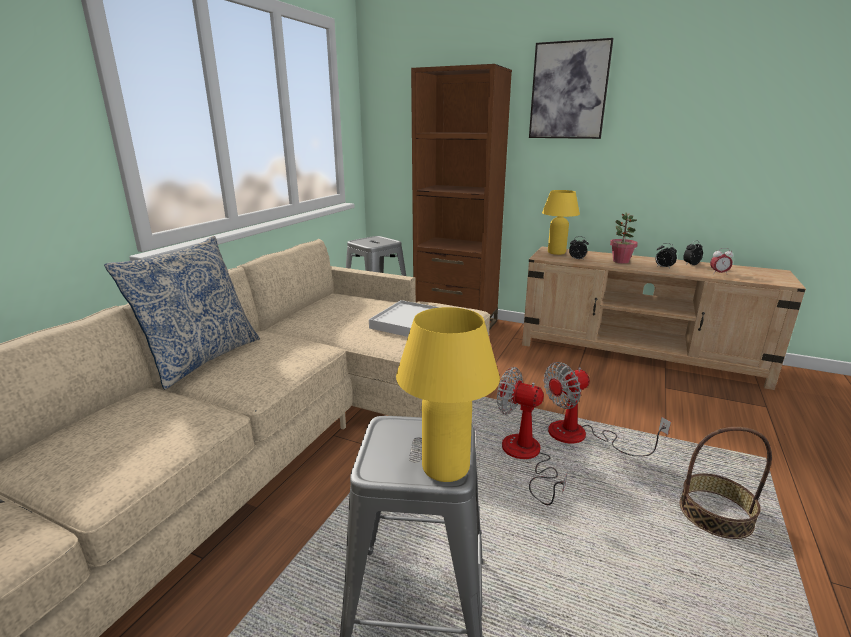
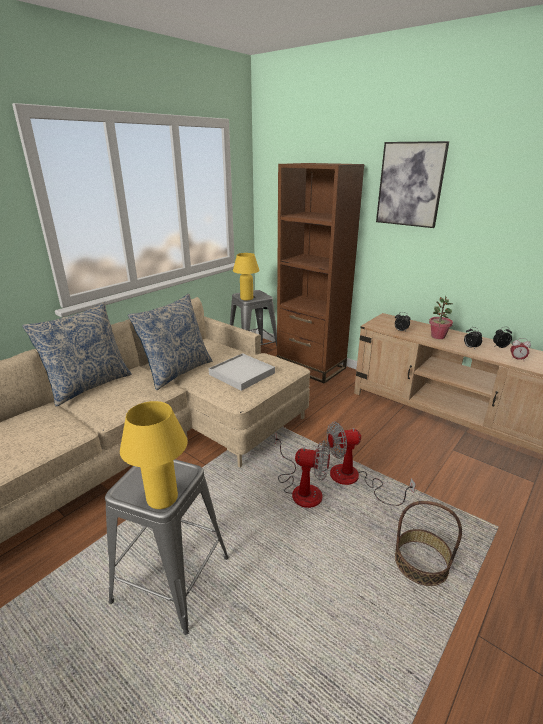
camera: 15 degrees right, 5 degrees up
fan [497,367,568,505] -> fan turned 150 degrees clockwise [275,432,330,508]
yellow table lamp [542,190,580,255] -> yellow table lamp moved to [233,253,260,300]
none -> pillow [128,294,212,390]

